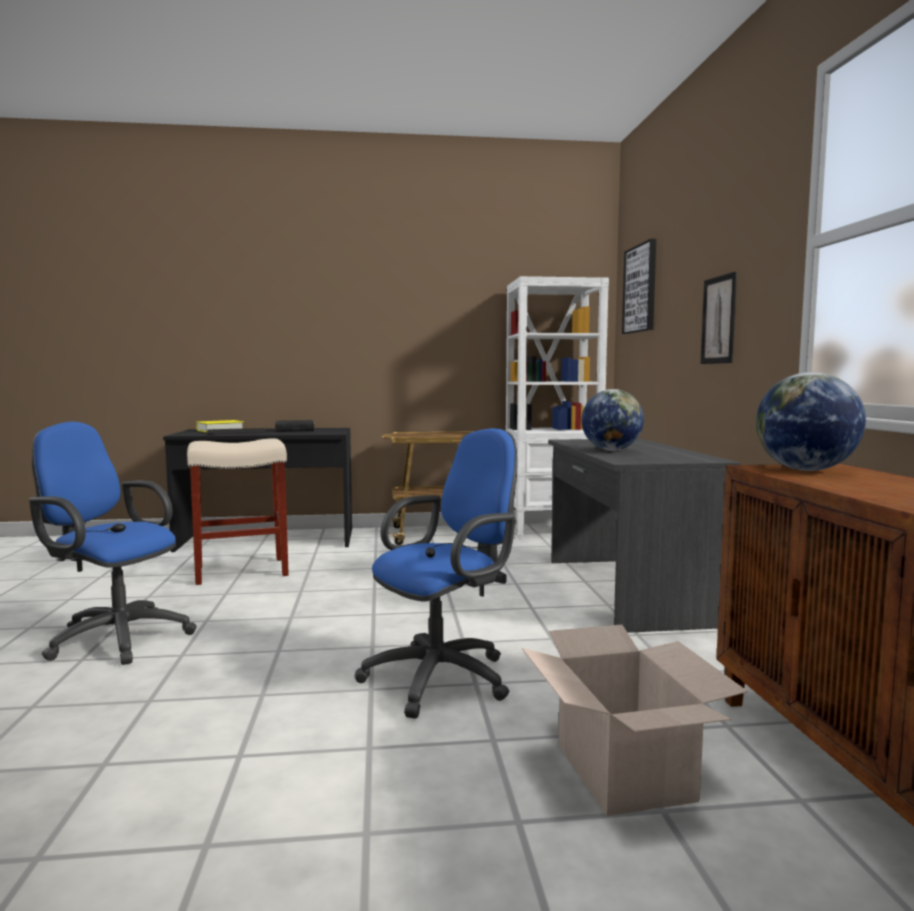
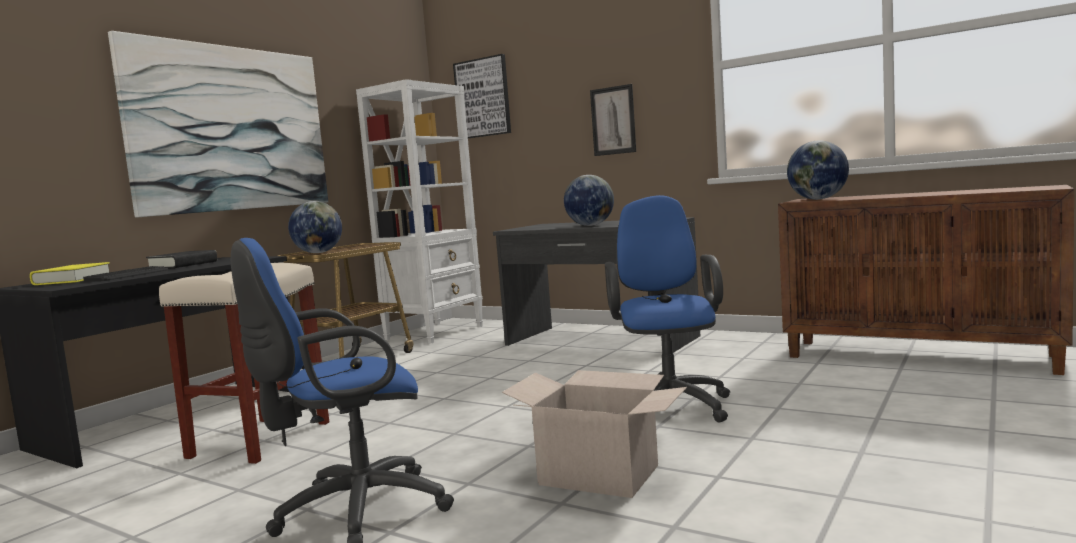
camera: 50 degrees left, 0 degrees up
cardboard box [522,625,748,816] -> cardboard box moved to [502,370,687,498]
none -> picture [108,31,328,217]
none -> globe [288,201,342,253]

